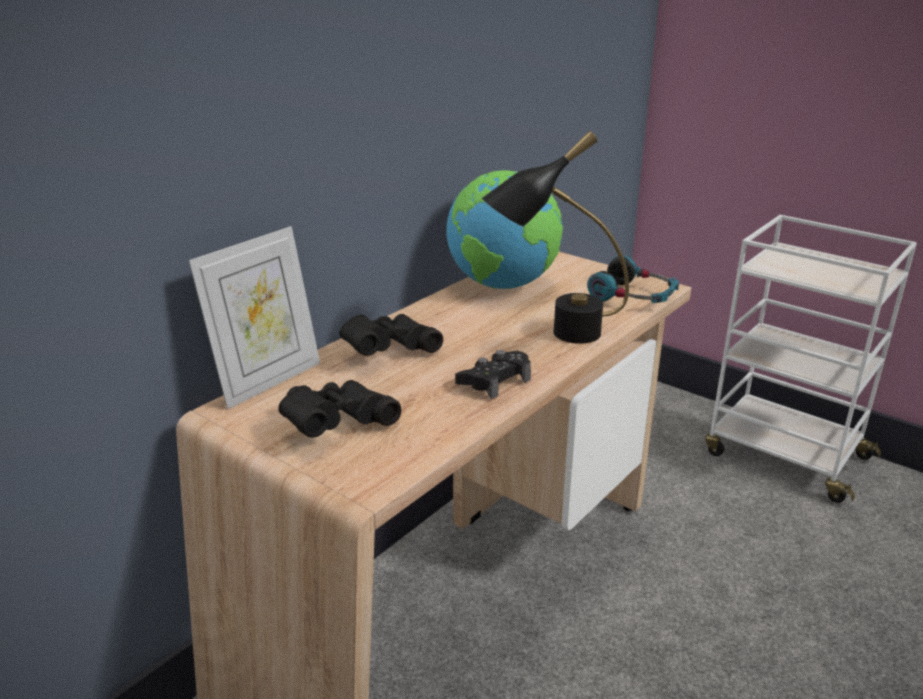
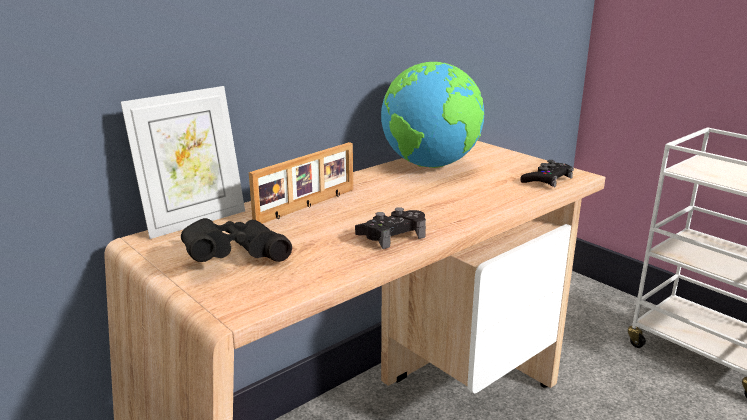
camera: 10 degrees right, 5 degrees down
black binoculars [339,314,443,356] -> picture frame [249,142,353,224]
black table lamp [482,131,629,344] -> none
headphones [587,256,679,303] -> black game controller [520,160,574,187]

